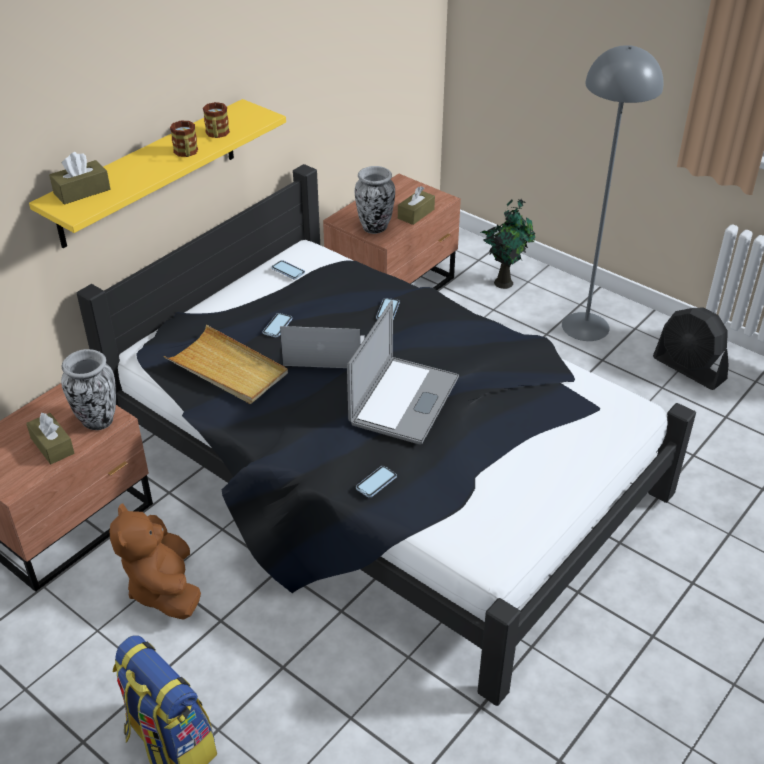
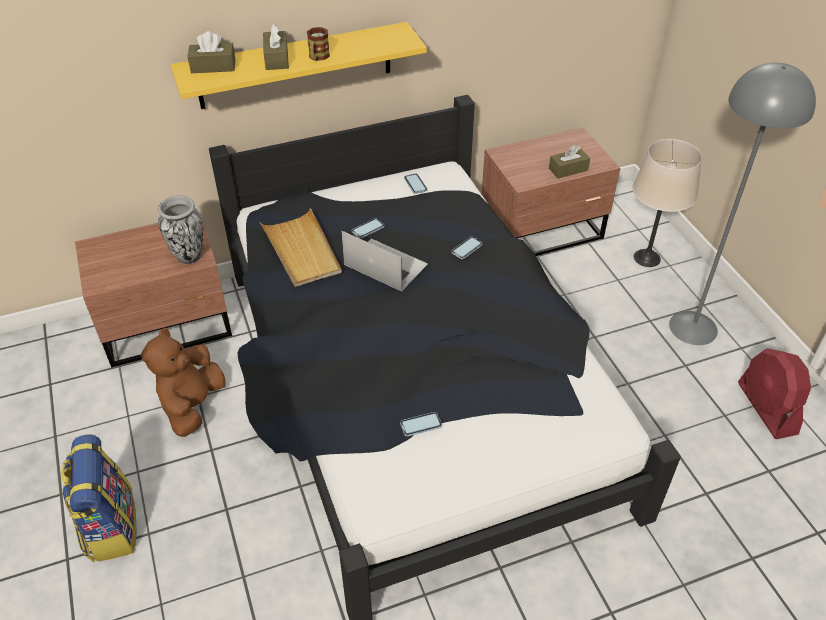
camera: 30 degrees right, 5 degrees up
brown tissue box [26,412,74,464] -> brown tissue box moved to [263,24,289,70]
mug [203,102,230,138] -> none
laptop [347,300,459,445] -> none
vase [355,166,395,234] -> none
phone [356,466,397,498] -> phone moved to [400,412,442,437]
potted plant [481,199,535,289] -> beige table lamp [632,139,702,267]
black fan [653,308,729,390] -> red fan [738,348,811,439]

